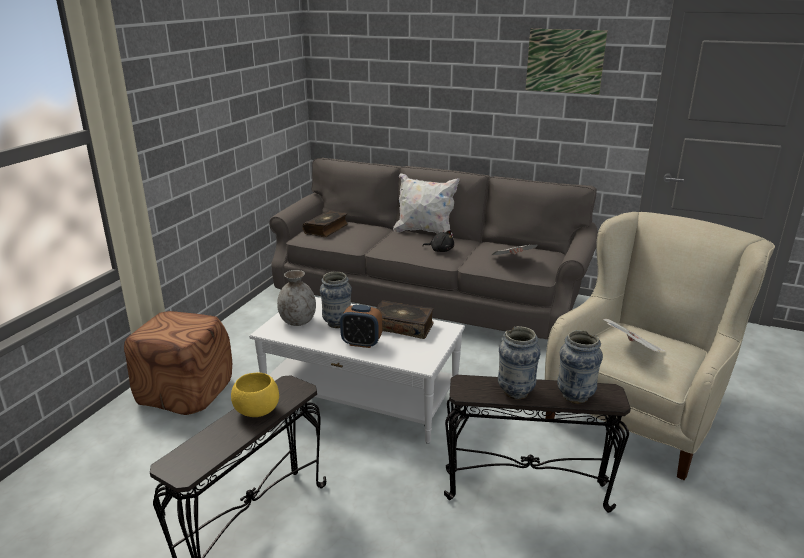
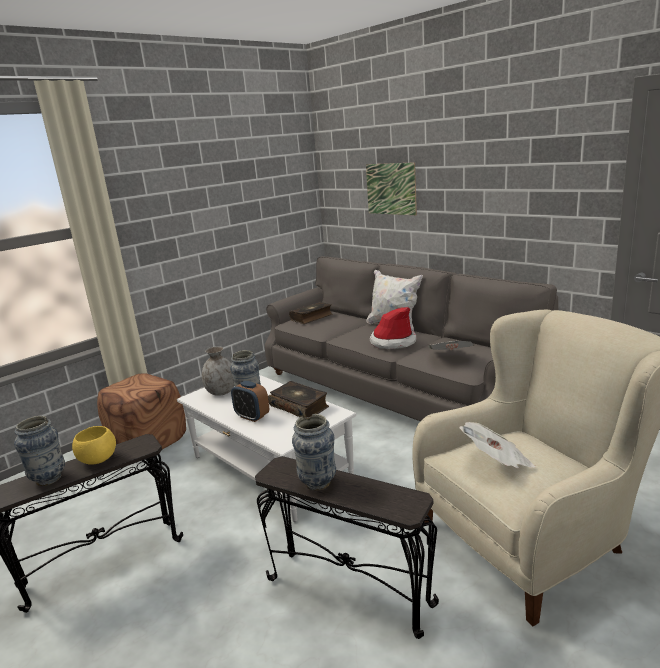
camera: 25 degrees right, 5 degrees down
black plush toy [422,230,454,252] -> hat [369,307,416,349]
picture [526,29,607,95] -> picture moved to [366,162,417,215]
vase [557,330,603,404] -> vase moved to [14,416,65,486]

